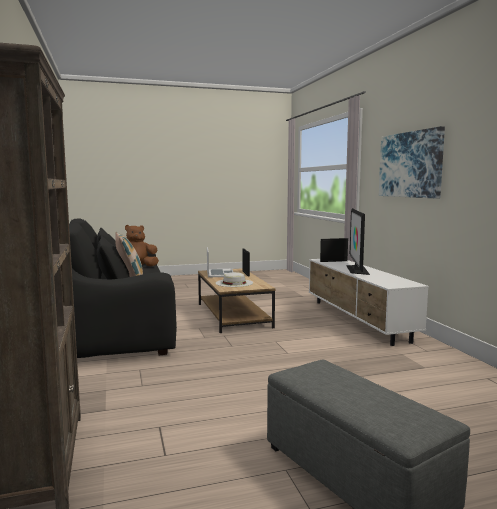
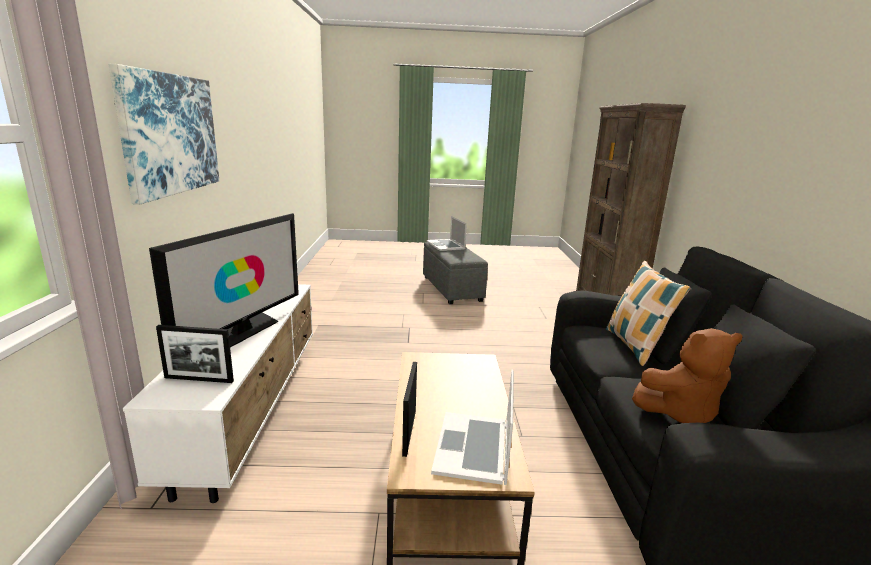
camera: 165 degrees left, 10 degrees up
white hat [216,272,253,287] -> none
none -> laptop [426,216,467,251]

